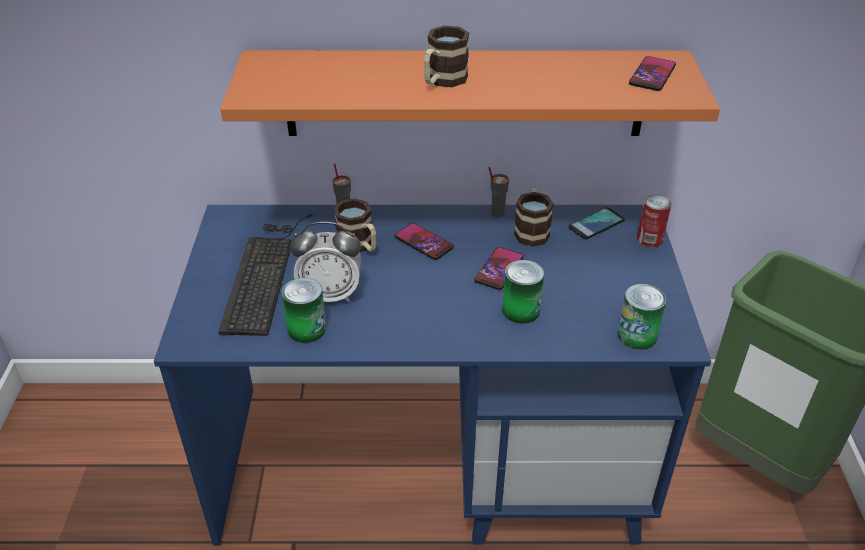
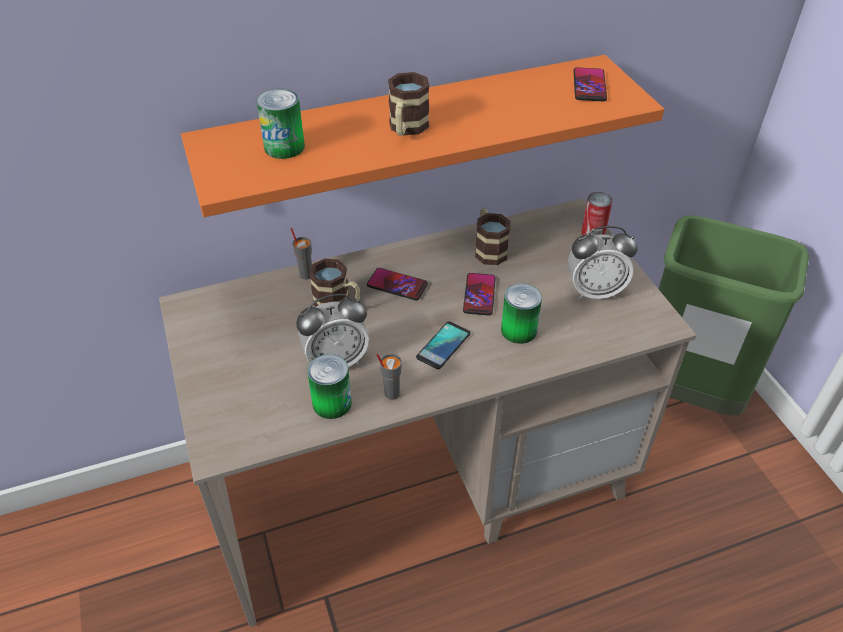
camera: 20 degrees left, 5 degrees up
blue desk [154,205,711,546] -> beige desk [159,199,696,627]
keyboard [218,214,313,336] -> none
grey cup [489,167,509,217] -> grey cup moved to [377,354,402,400]
phone [569,207,625,239] -> phone moved to [416,322,471,369]
can [617,284,666,350] -> can moved to [256,89,305,159]
none -> alarm clock [568,226,638,299]

